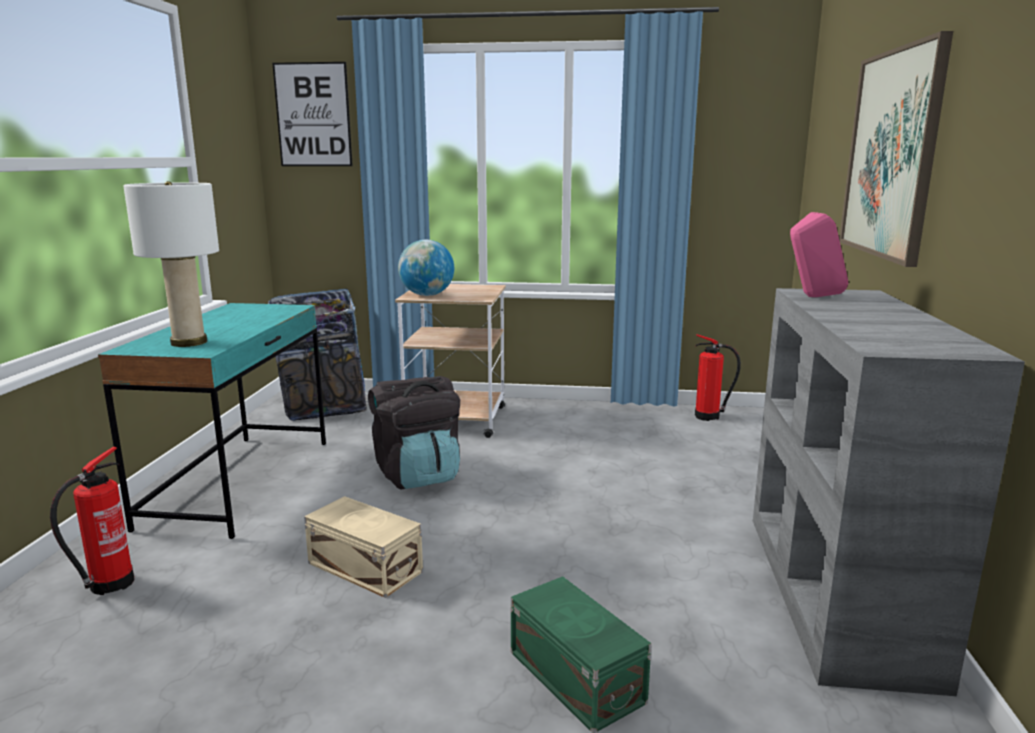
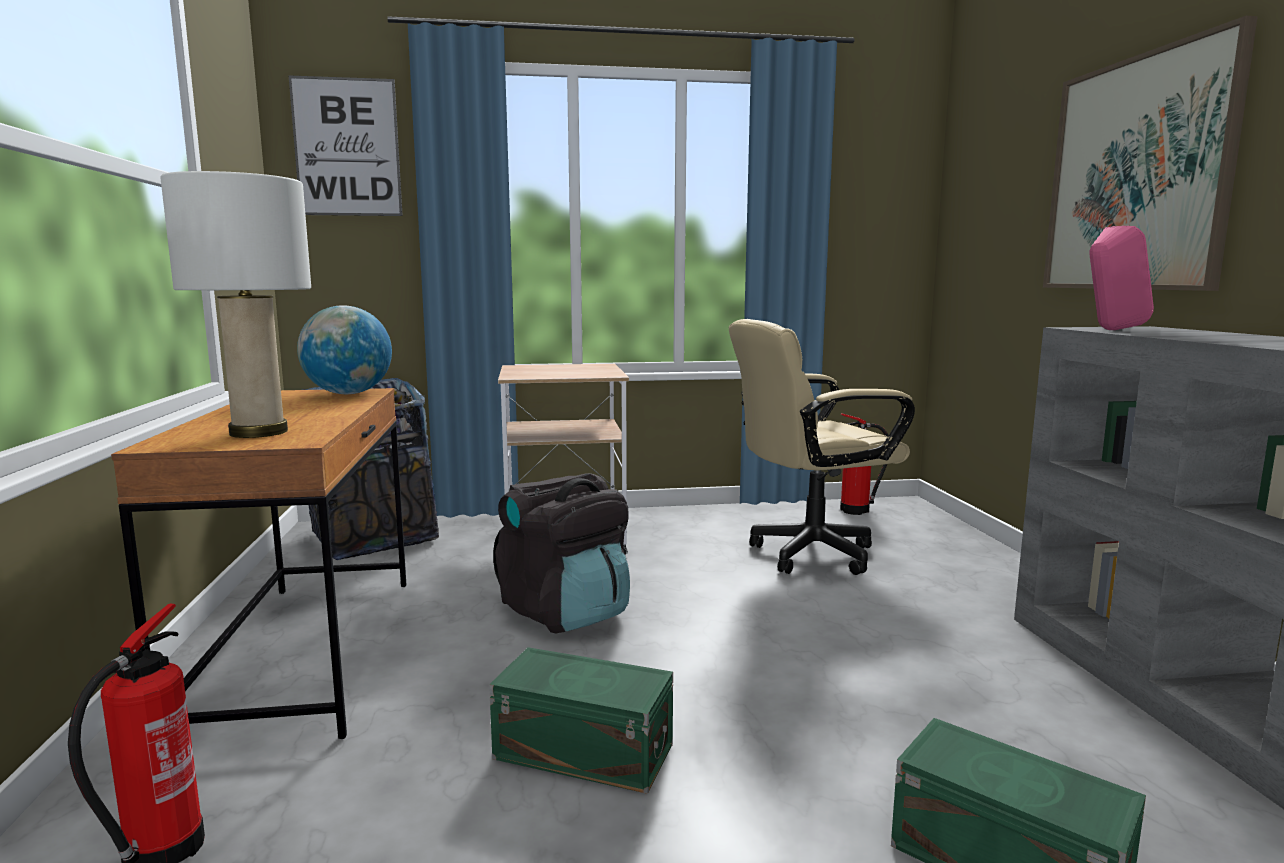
camera: 15 degrees left, 5 degrees down
turquoise desk [98,303,326,539] -> brown desk [111,388,406,739]
beige storage box [304,496,423,598] -> green storage box [489,647,673,794]
globe [398,240,454,296] -> globe moved to [297,305,392,394]
none -> beige office chair [728,319,915,575]

